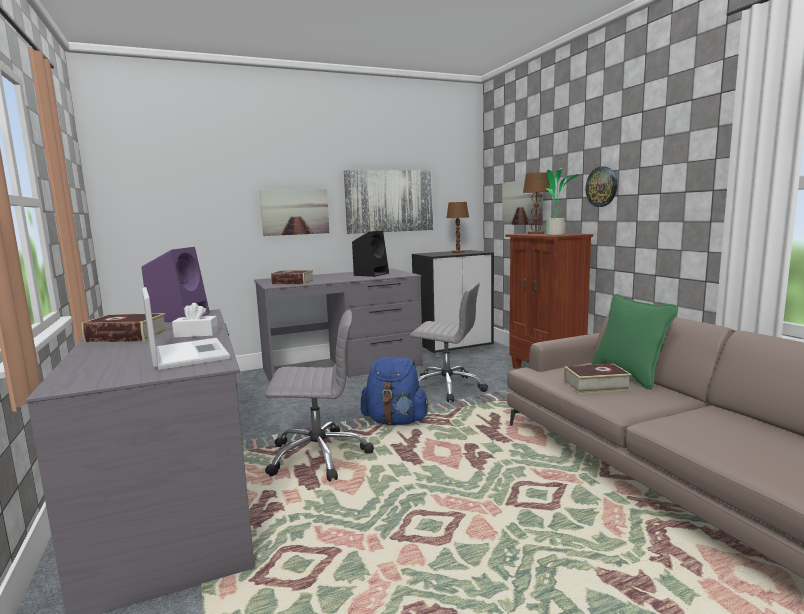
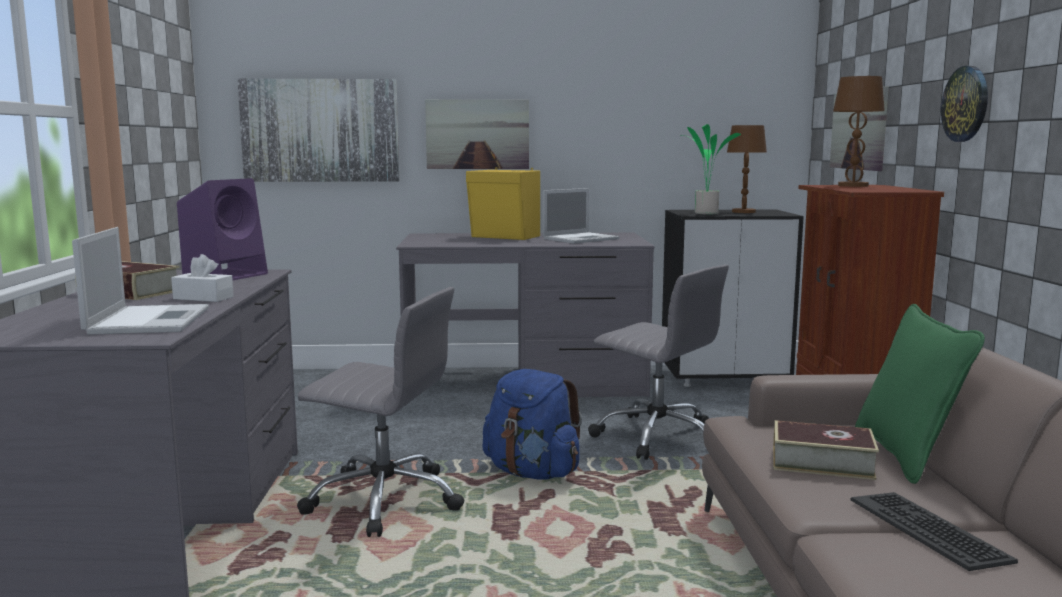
camera: 20 degrees right, 0 degrees up
book [270,270,314,285] -> none
picture [344,170,433,234] -> picture moved to [237,79,399,182]
black speaker [352,231,389,277] -> laptop [542,188,619,244]
potted plant [535,167,579,236] -> potted plant moved to [680,124,741,214]
none -> yellow speaker [466,167,540,240]
none -> keyboard [851,492,1018,571]

